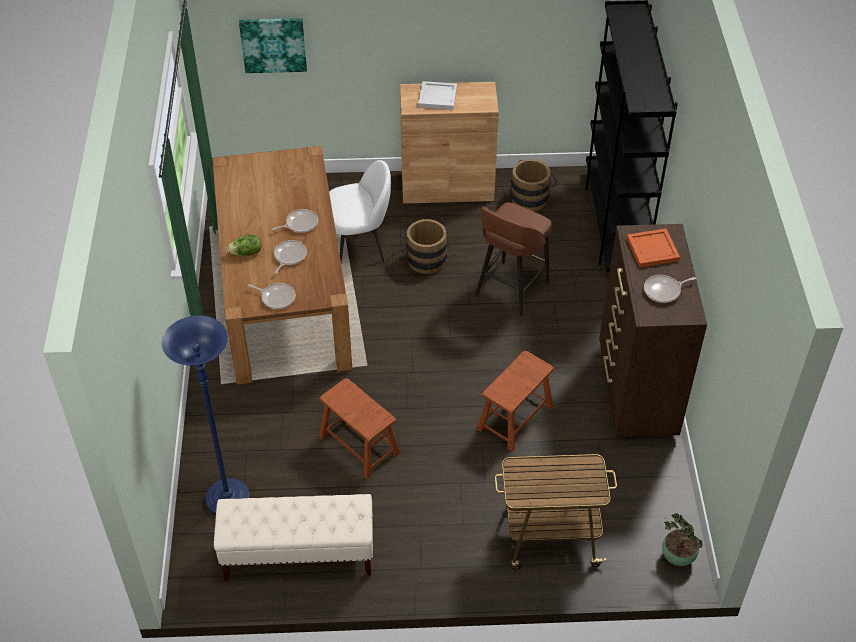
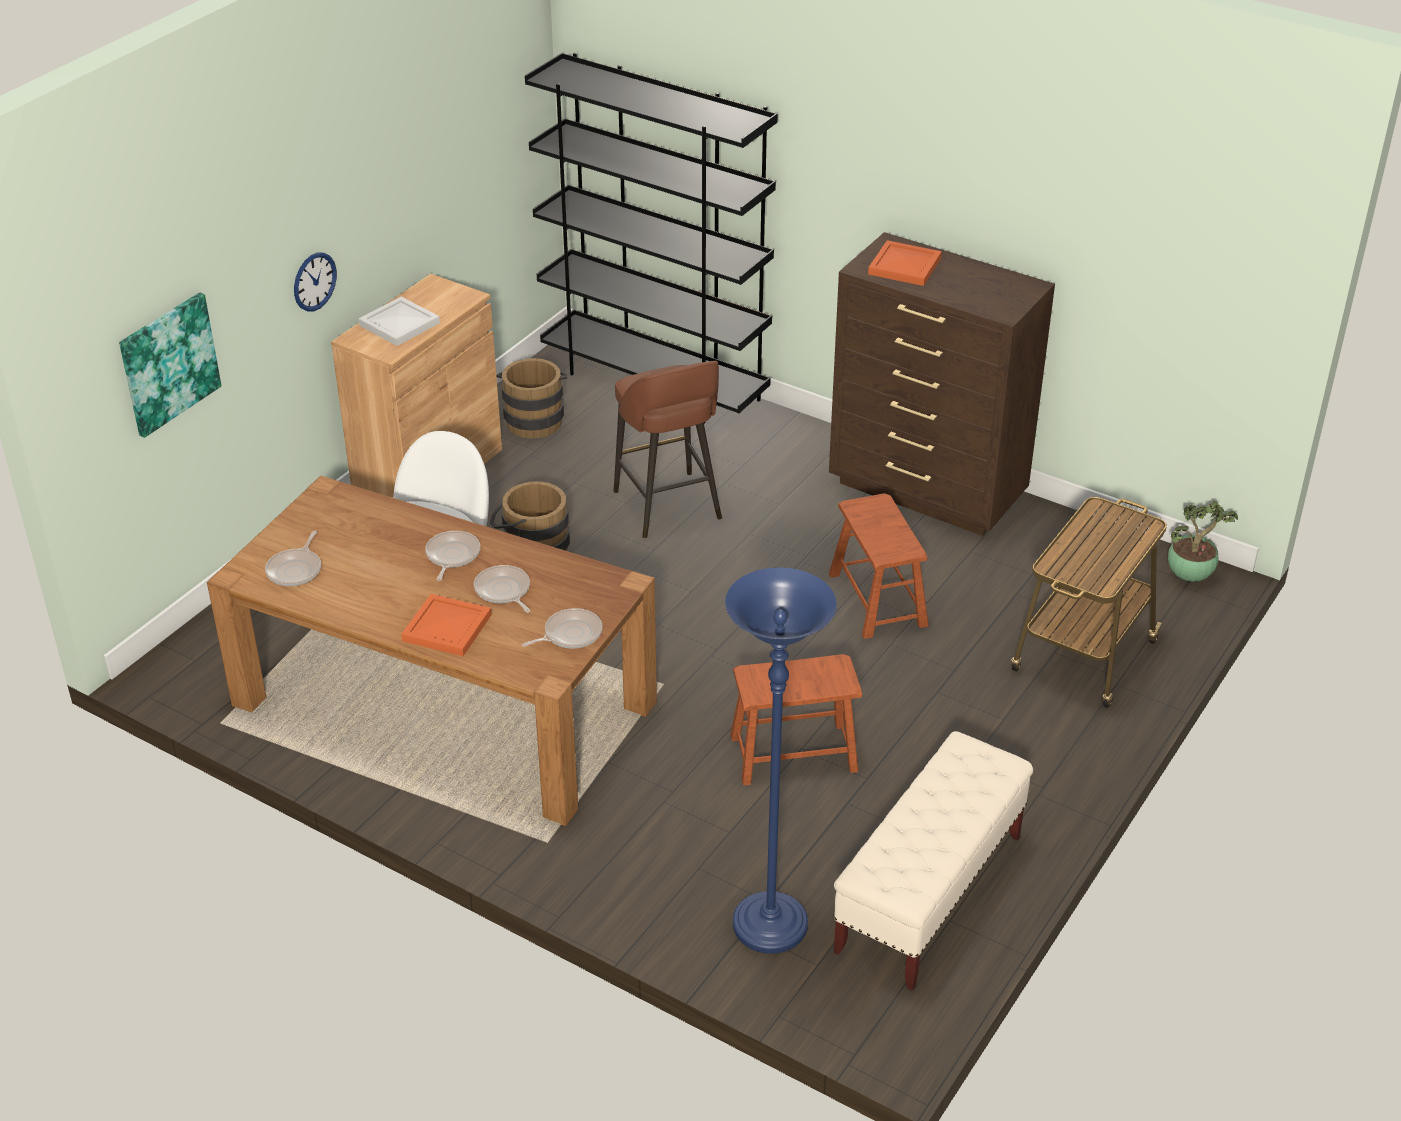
camera: 55 degrees left, 10 degrees down
lettuce [227,235,261,256] -> orange tray [401,594,491,656]
frying pan [644,275,696,303] -> frying pan moved to [265,531,321,586]
none -> wall clock [294,252,337,312]

